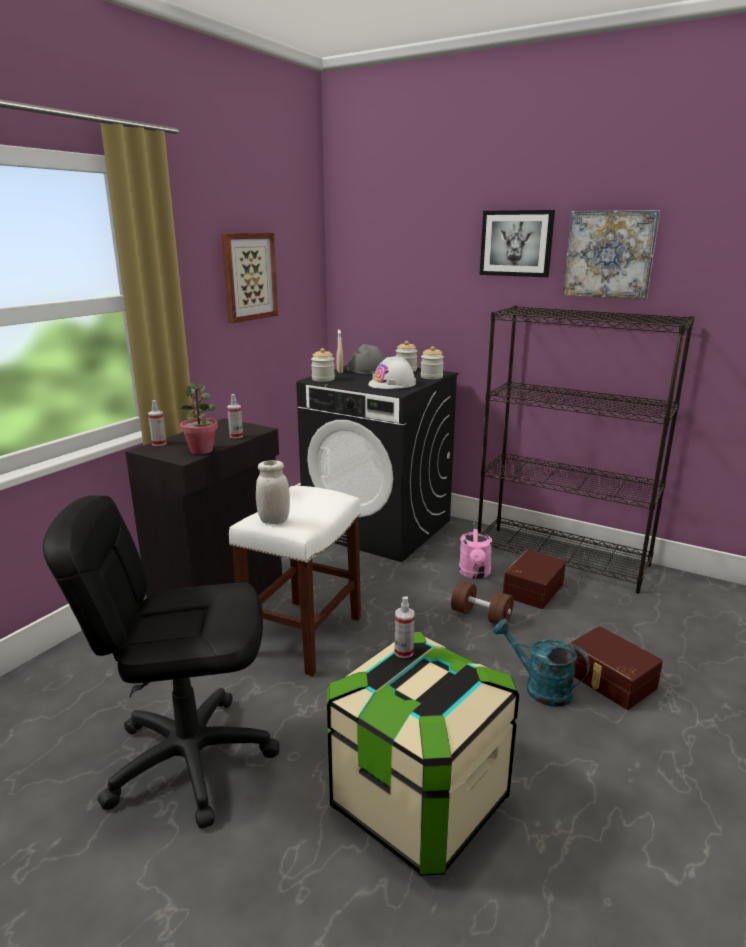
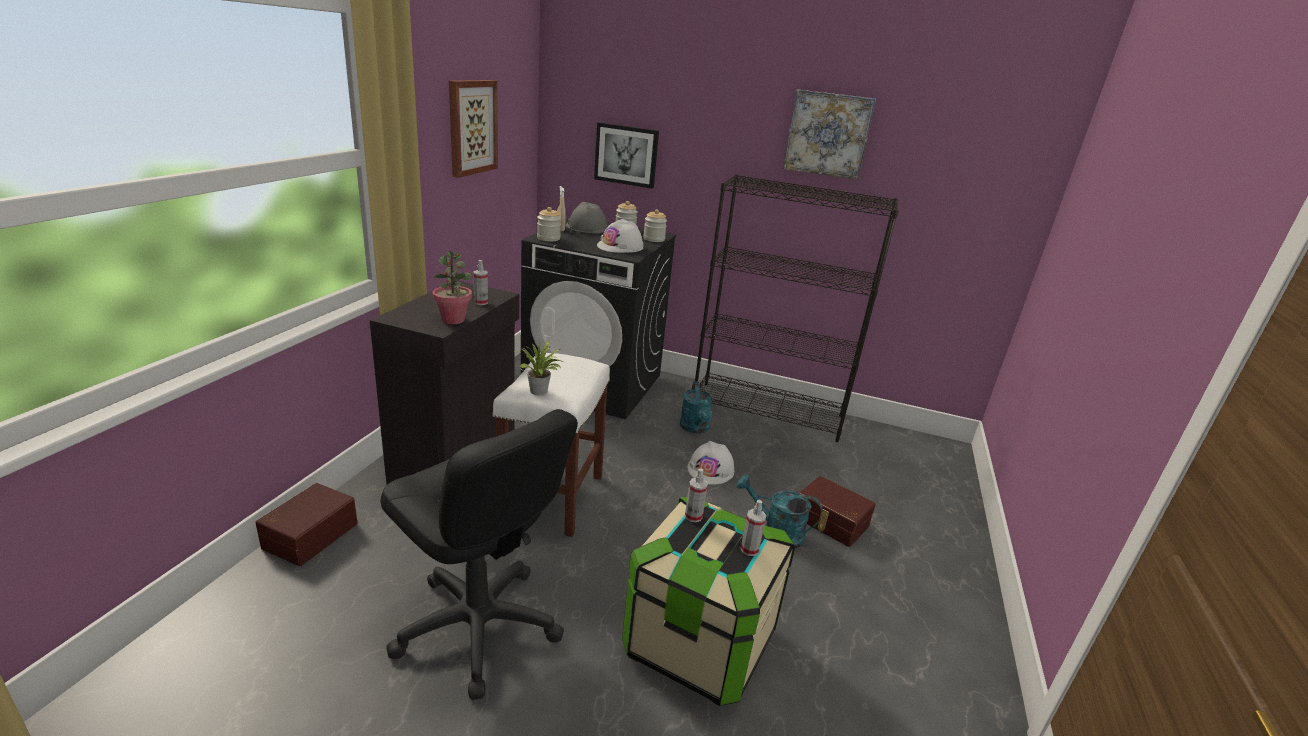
camera: 15 degrees left, 5 degrees up
black office chair [43,495,280,829] -> black office chair turned 120 degrees counterclockwise [380,409,578,700]
spray bottle [148,400,167,446] -> spray bottle moved to [741,500,766,556]
white jar [256,460,290,524] -> potted plant [519,341,564,395]
brown dumbbell [451,580,514,624] -> white hard hat [687,441,735,485]
pink watering can [459,523,492,579] -> turquoise watering can [680,381,713,434]
picture [480,210,555,277] -> picture moved to [594,122,659,189]
brown storage box [503,550,566,609] -> brown storage box moved to [255,483,358,566]

